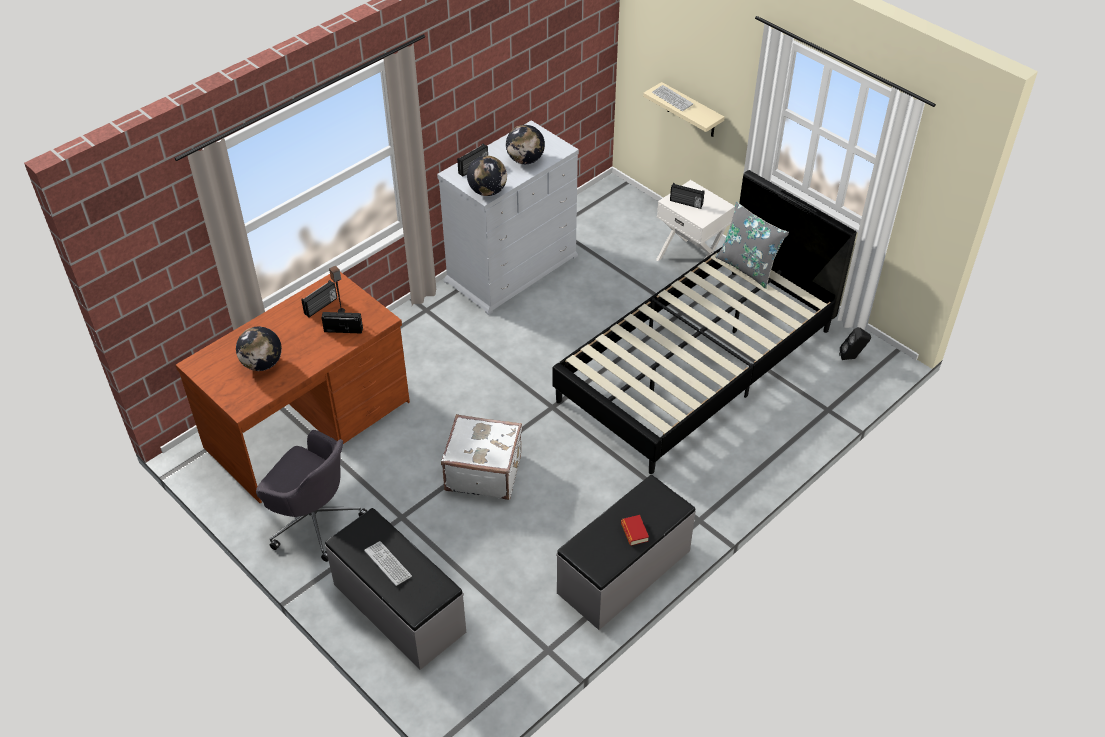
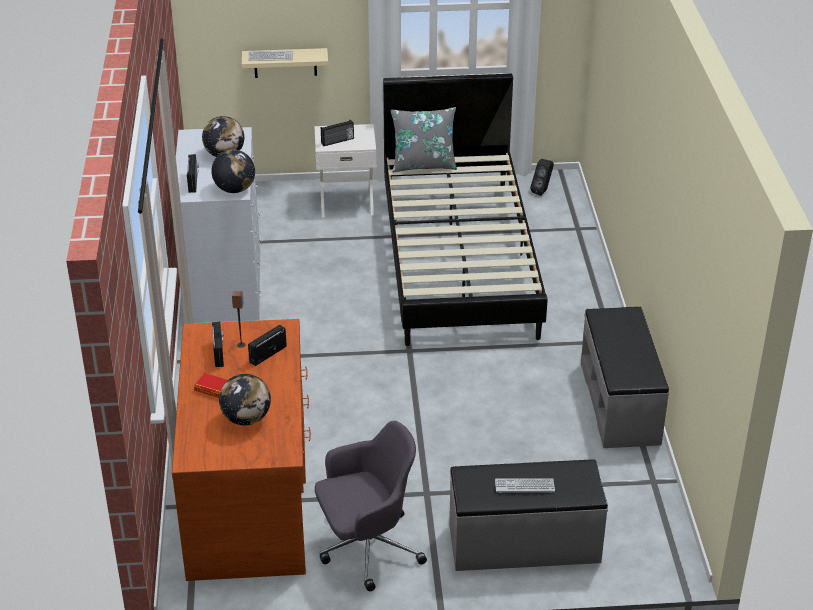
camera: 50 degrees left, 10 degrees down
white suitcase [441,414,522,500] -> none
book [621,515,649,546] -> book moved to [194,373,228,398]

